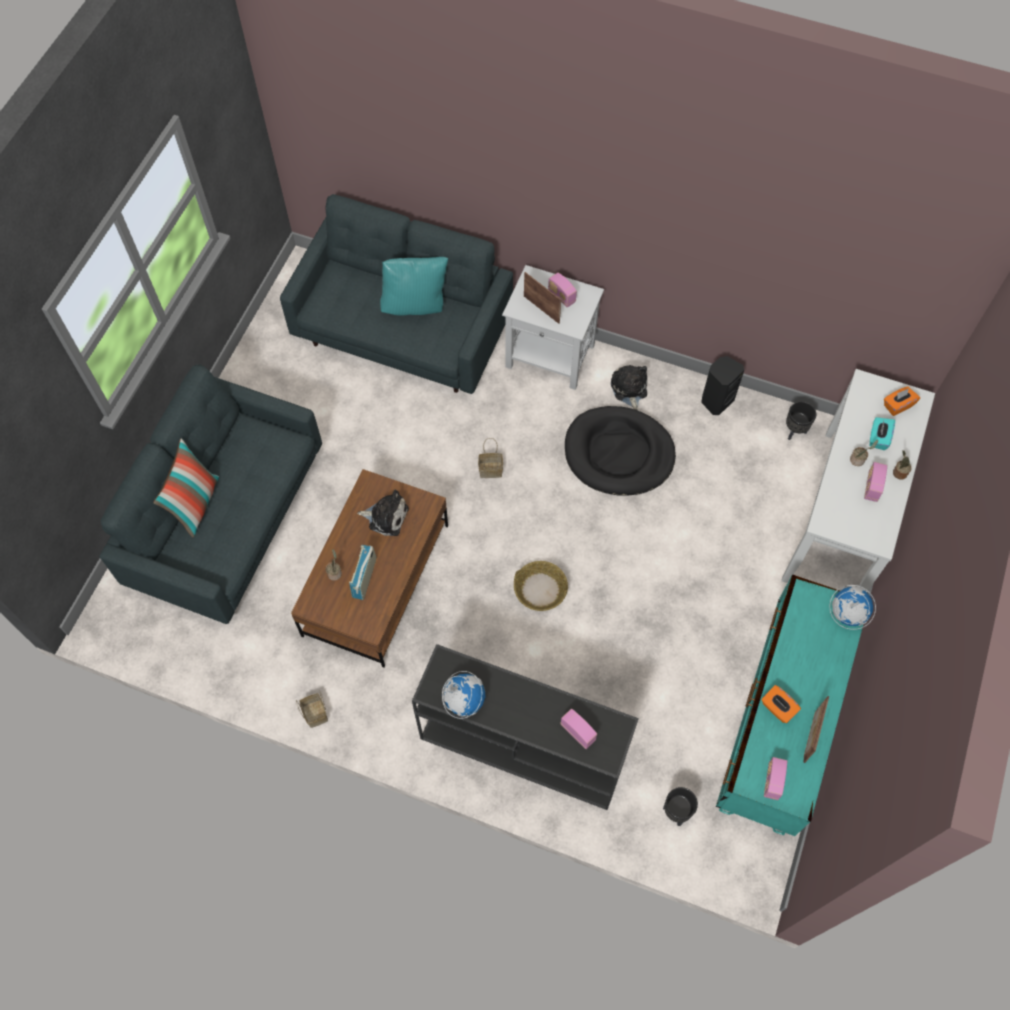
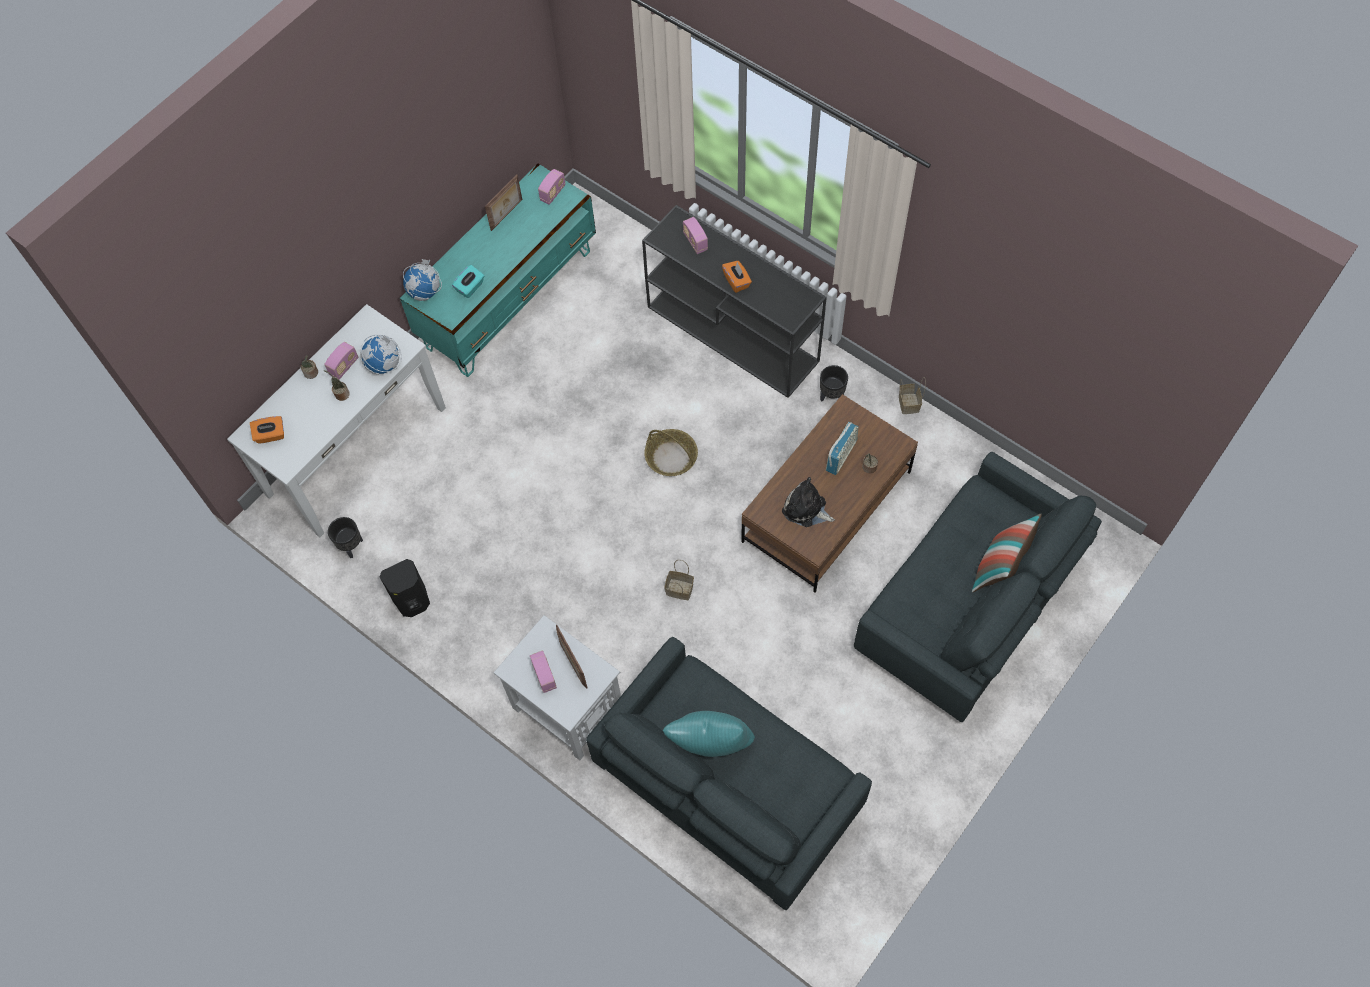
camera: 160 degrees left, 0 degrees up
globe [442,671,485,719] -> globe moved to [360,335,402,374]
black dog bed [565,406,676,496] -> none
plush toy [611,365,647,410] -> none
black planter [663,787,698,826] -> black planter moved to [820,365,848,402]
orange tissue box [762,685,801,723] -> orange tissue box moved to [722,261,752,293]
turquoise tissue box [870,417,895,450] -> turquoise tissue box moved to [452,265,484,298]

